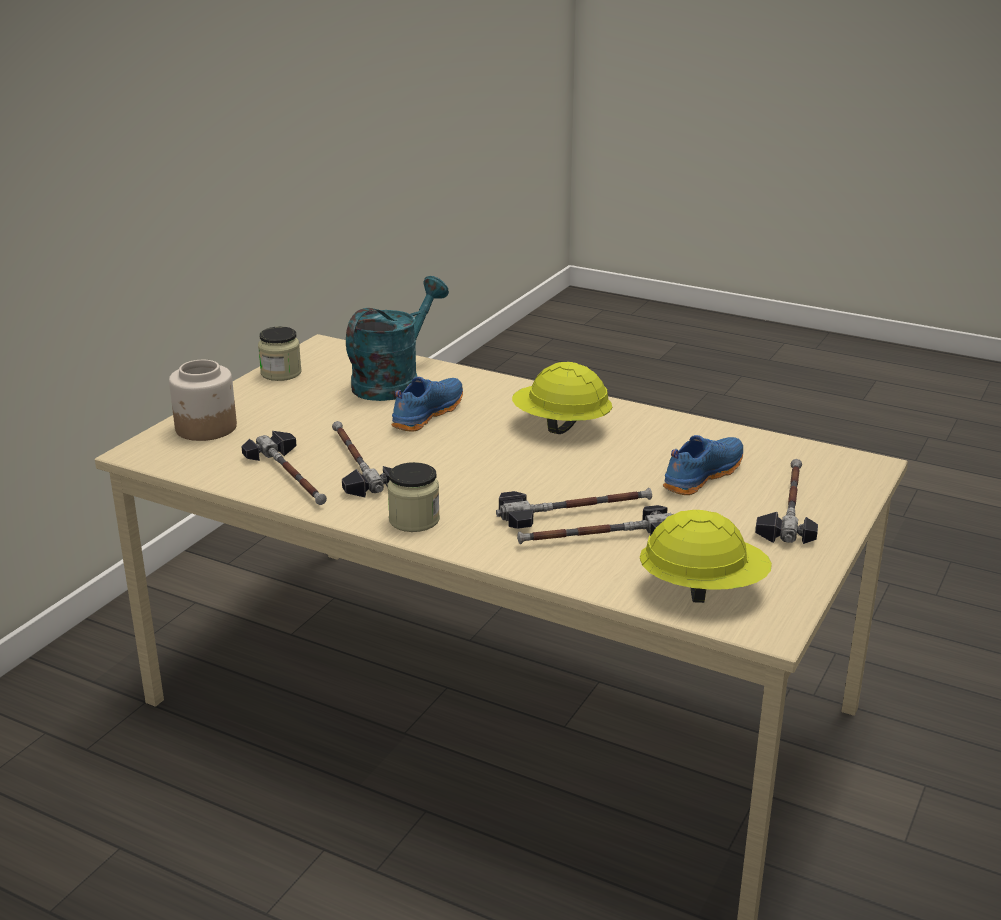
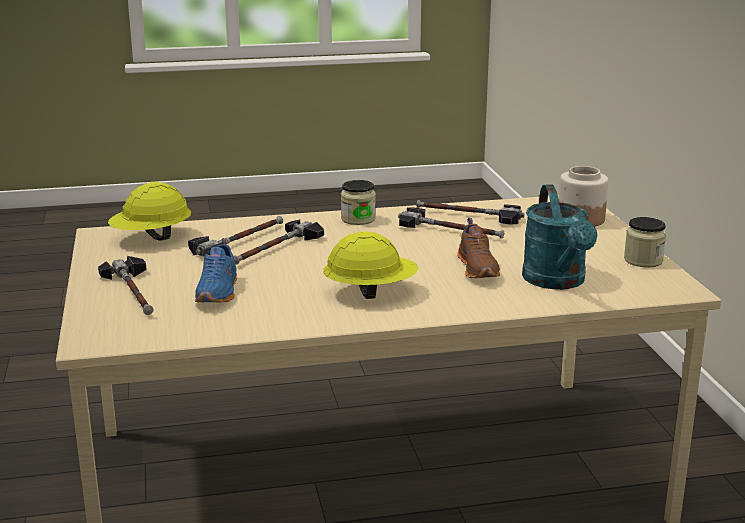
camera: 140 degrees right, 5 degrees down
blue shoe [391,377,463,432] -> brown shoe [457,218,500,278]

